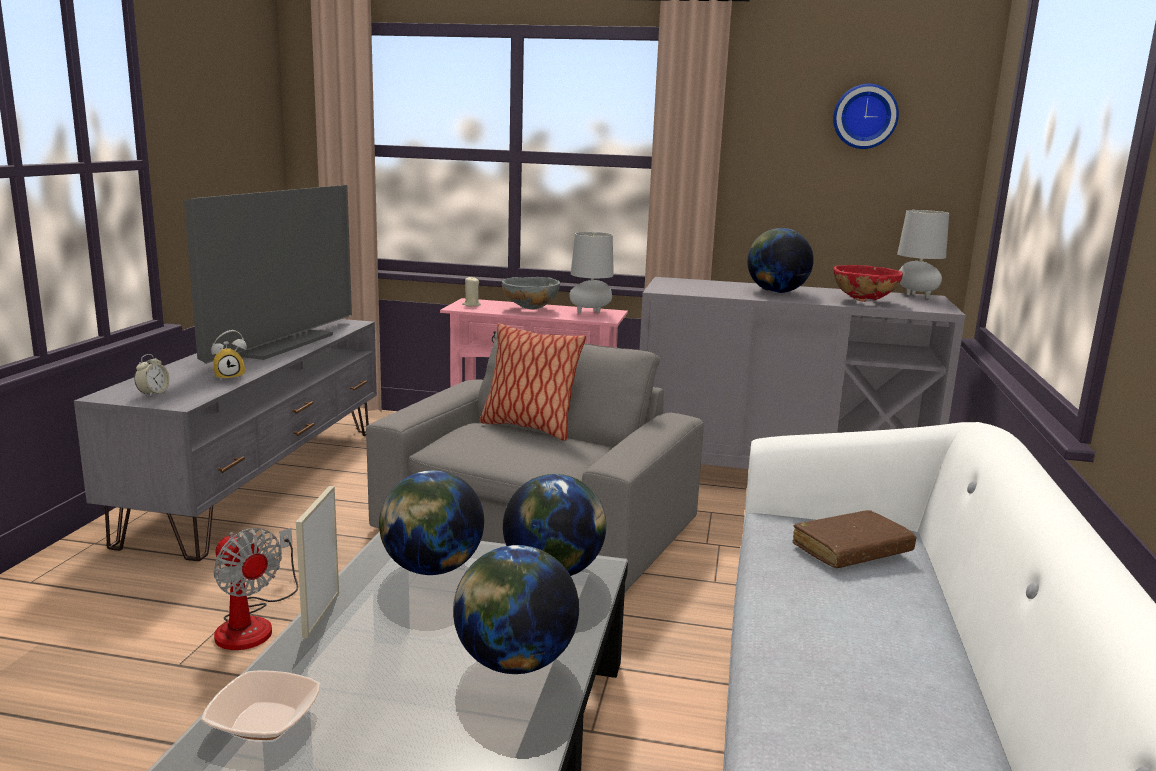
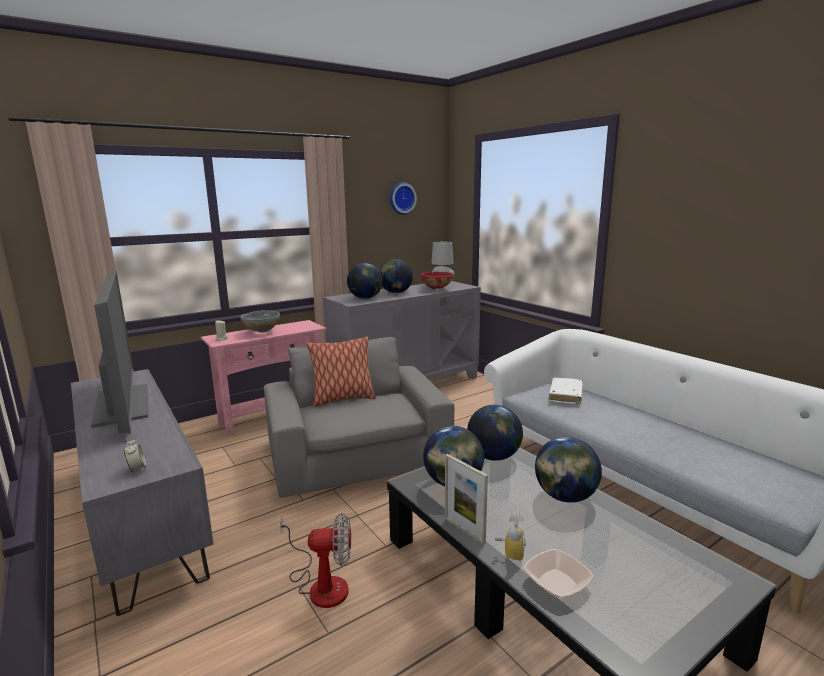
camera: 45 degrees left, 0 degrees up
alarm clock [211,330,247,382] -> alarm clock moved to [495,508,526,561]
grey table lamp [569,232,614,313] -> none
brown book [793,510,917,568] -> white book [549,378,583,404]
none -> globe [347,263,383,299]

